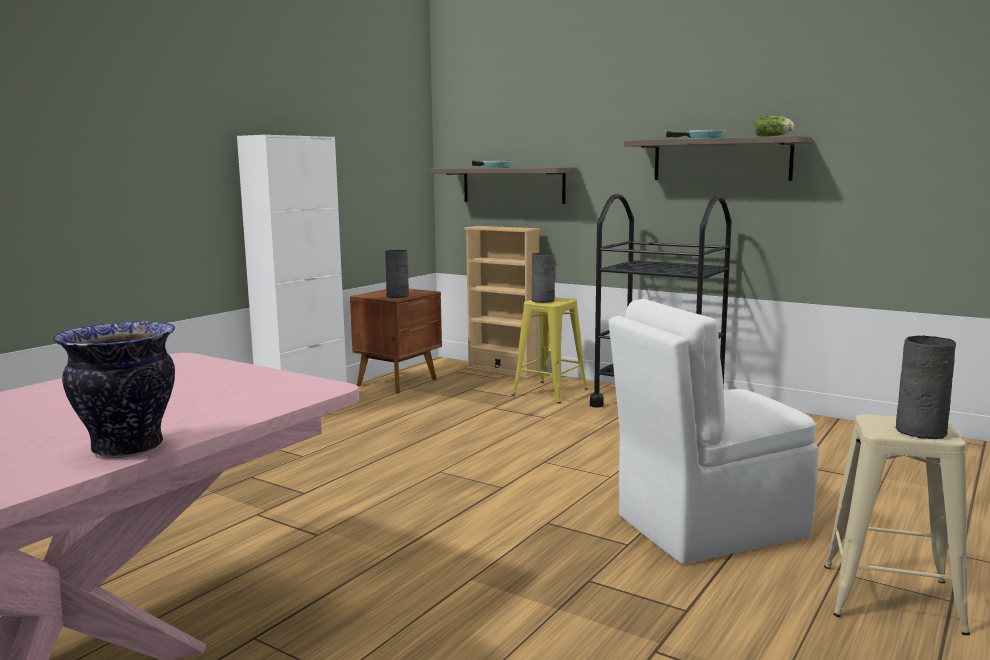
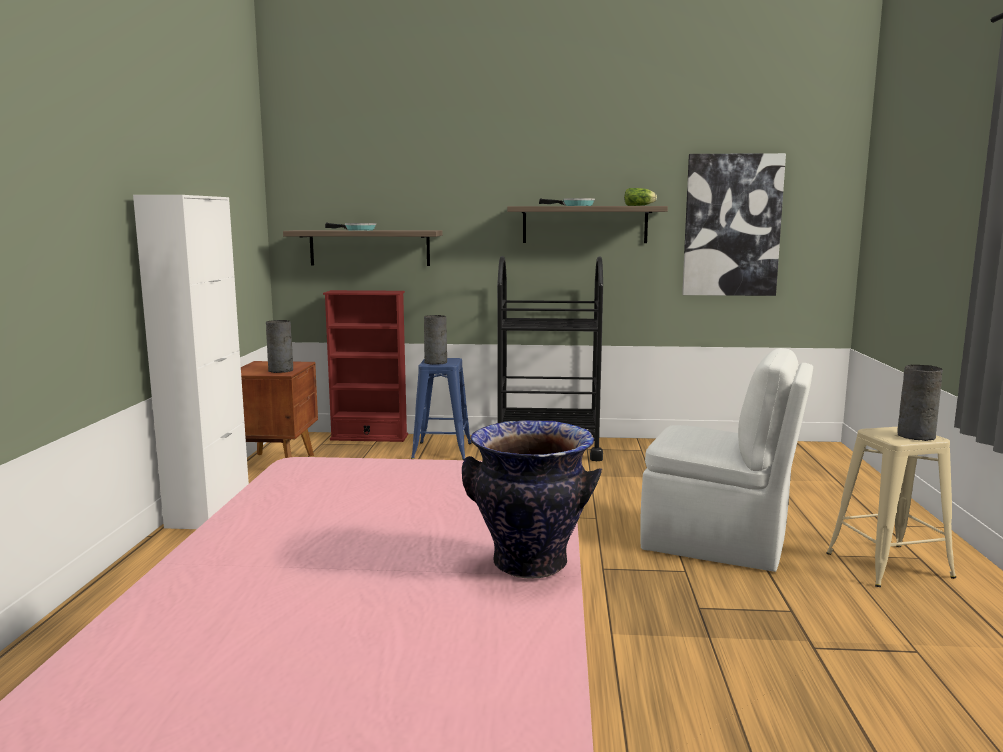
camera: 30 degrees left, 0 degrees up
beige bookcase [464,226,541,379] -> red bookcase [323,290,408,442]
yellow stool [512,297,588,404] -> blue stool [411,358,472,460]
white chair [608,299,819,564] -> white chair turned 105 degrees counterclockwise [640,348,813,572]
none -> picture [682,153,786,296]

